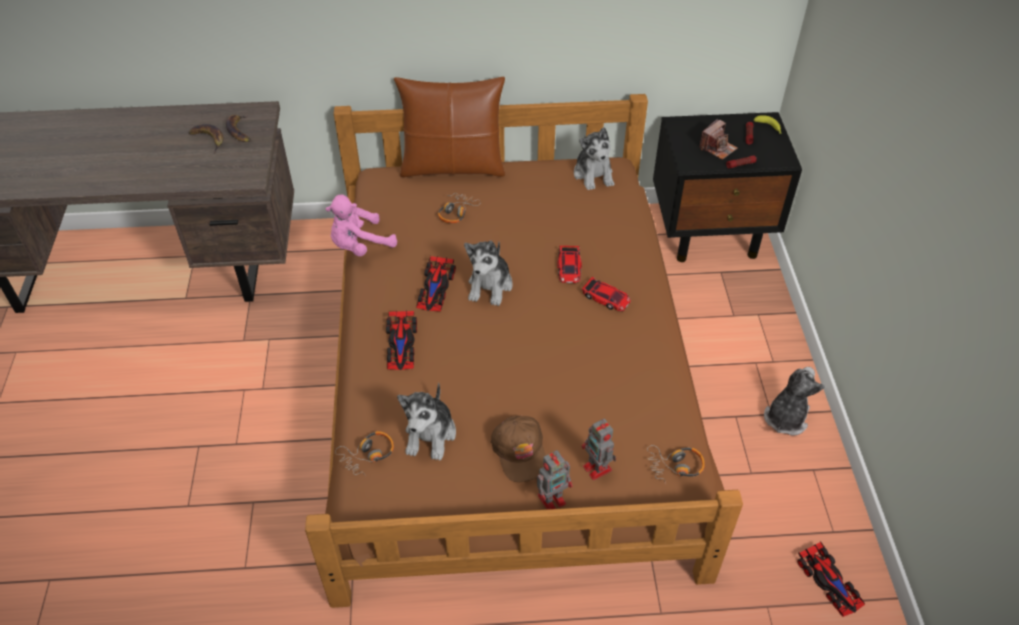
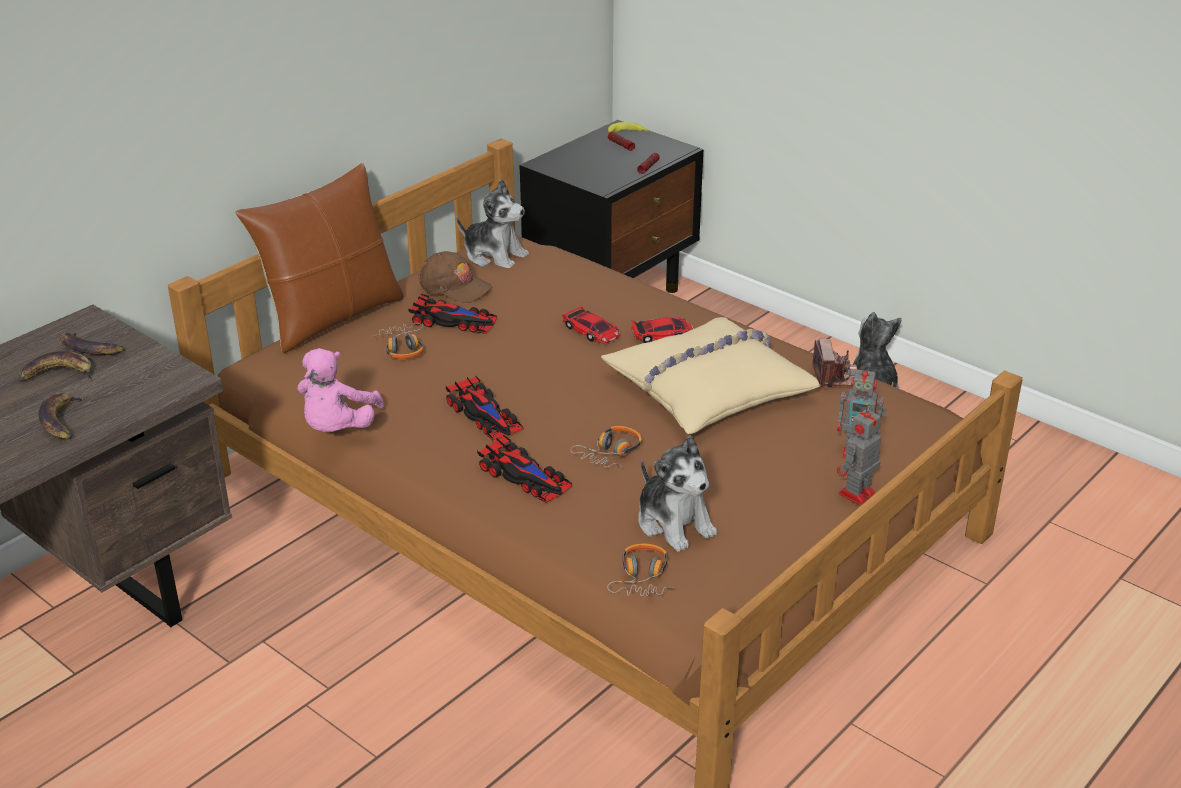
camera: 45 degrees left, 15 degrees down
plush toy [464,240,513,306] -> none
brown cap [491,416,546,482] -> brown cap moved to [418,251,493,303]
toy robot [537,450,573,509] -> toy robot turned 150 degrees counterclockwise [837,404,881,506]
headphones [647,445,705,485] -> headphones moved to [570,426,642,467]
camera [699,119,737,160] -> camera moved to [812,339,857,388]
toy car [797,541,865,617] -> toy car moved to [408,294,497,334]
none -> banana [38,393,87,439]
none -> beige pillow [601,317,821,434]

